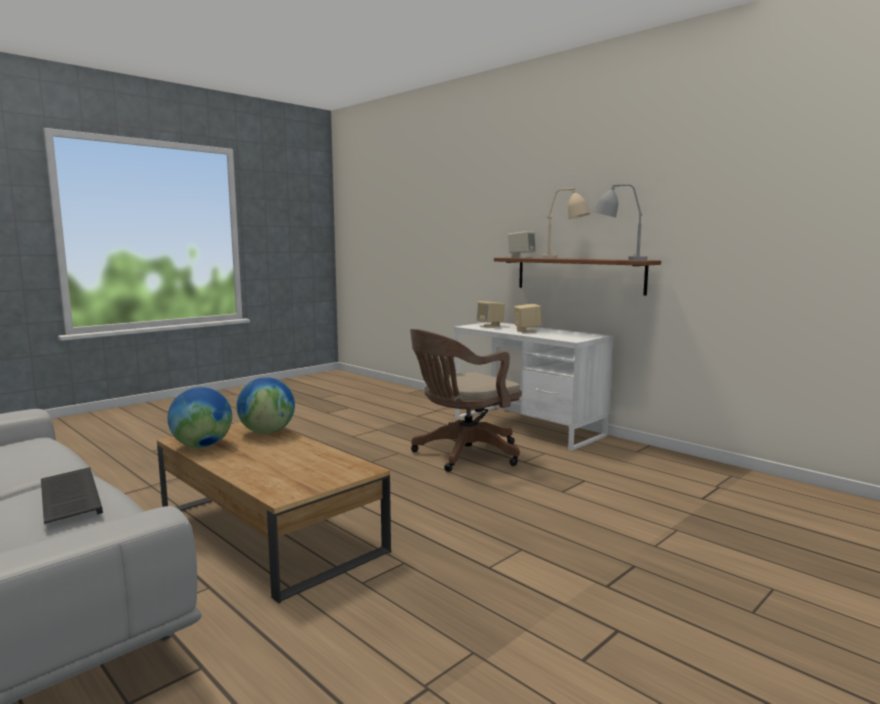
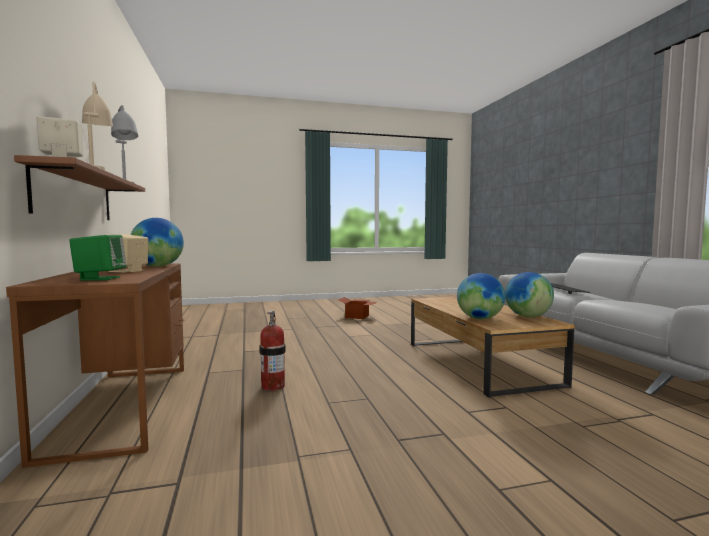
camera: 150 degrees left, 5 degrees down
brown office chair [410,329,522,472] -> fire extinguisher [259,311,286,391]
white desk [454,322,614,451] -> brown desk [6,263,184,468]
beige speaker [476,301,505,328] -> green speaker [69,235,127,281]
none -> globe [130,218,184,267]
none -> cardboard box [338,297,377,319]

